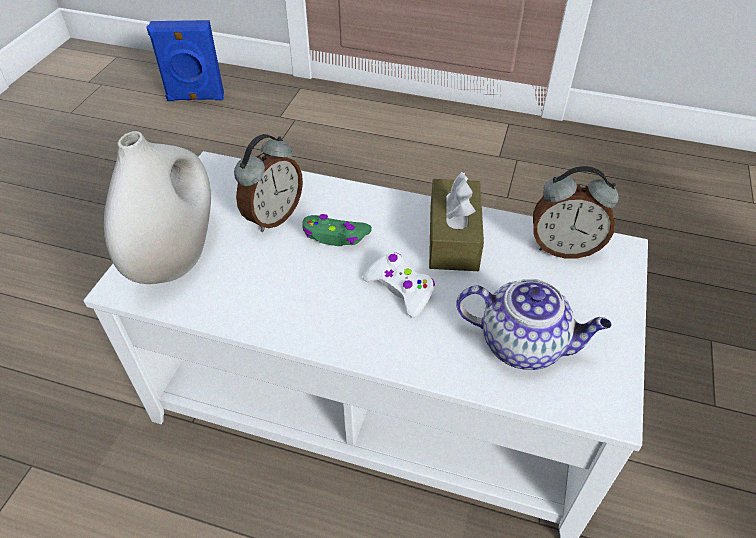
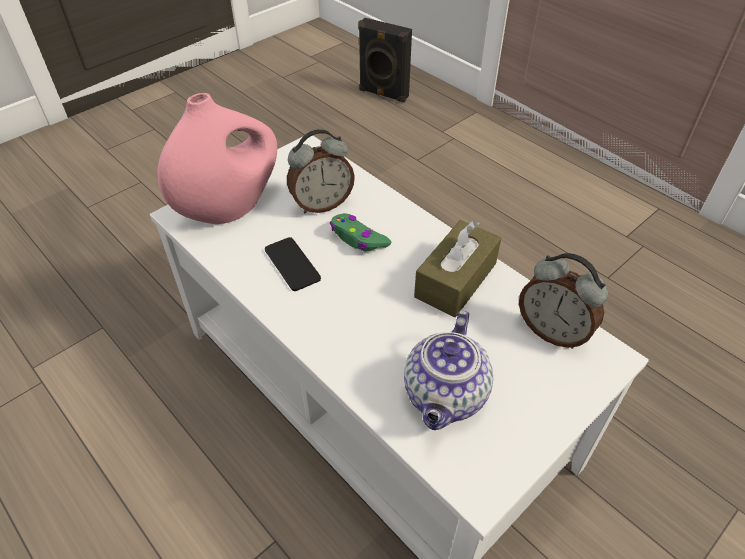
camera: 30 degrees right, 0 degrees up
white vase [104,131,211,284] -> pink vase [158,93,277,224]
blue speaker [146,20,224,101] -> black speaker [358,18,412,102]
white game controller [363,252,435,318] -> none
teapot [456,279,611,370] -> teapot turned 60 degrees clockwise [404,310,493,430]
none -> phone [265,237,321,291]

